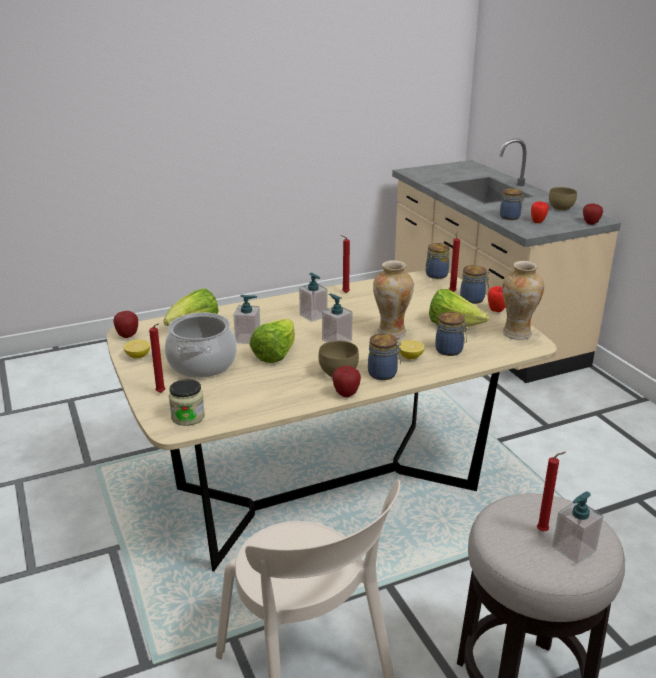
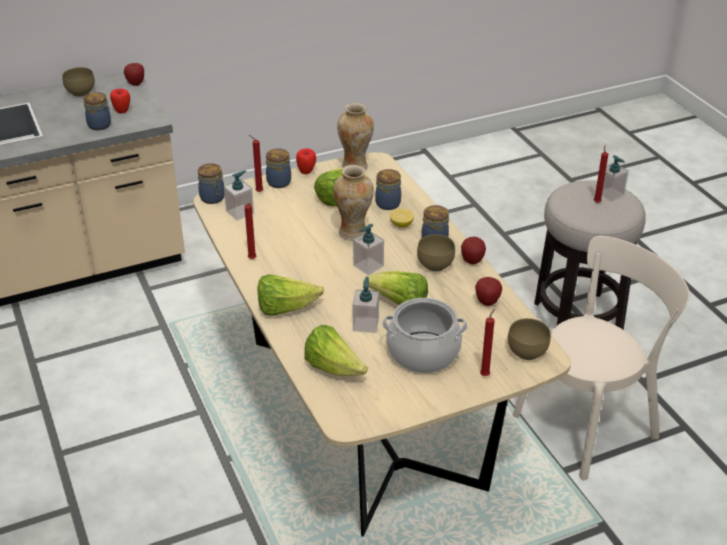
camera: 90 degrees left, 10 degrees up
apple [113,311,138,338] -> apple moved to [475,277,502,306]
lemon [123,339,150,359] -> none
jar [169,379,205,426] -> brown bowl [508,318,550,360]
soap dispenser [299,273,328,322] -> soap dispenser moved to [224,170,254,220]
none -> lettuce [257,274,324,316]

